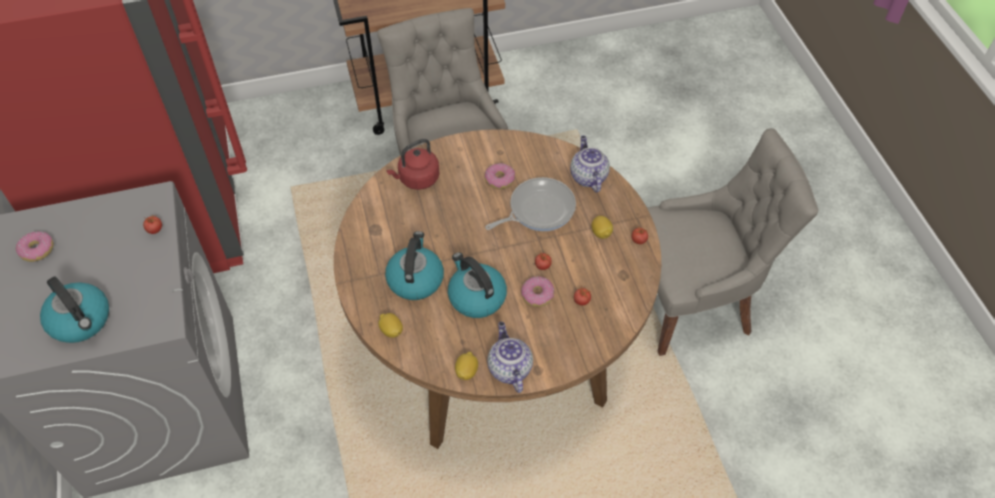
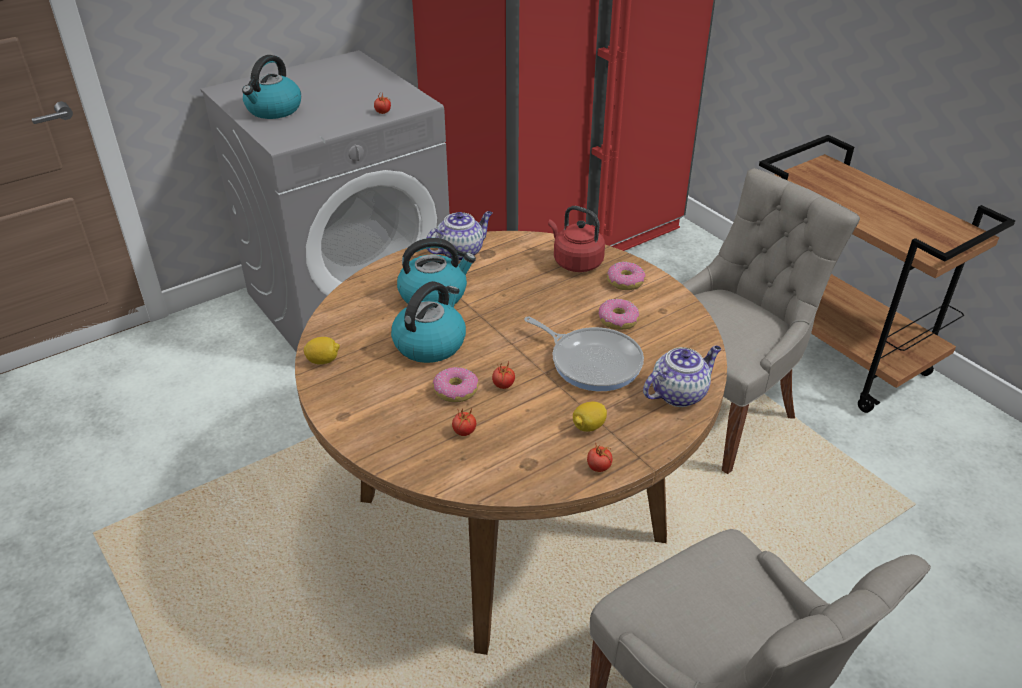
camera: 70 degrees right, 15 degrees down
donut [16,231,54,262] -> donut moved to [607,262,645,290]
lemon [378,313,403,338] -> none
teapot [487,322,533,393] -> teapot moved to [427,211,493,261]

